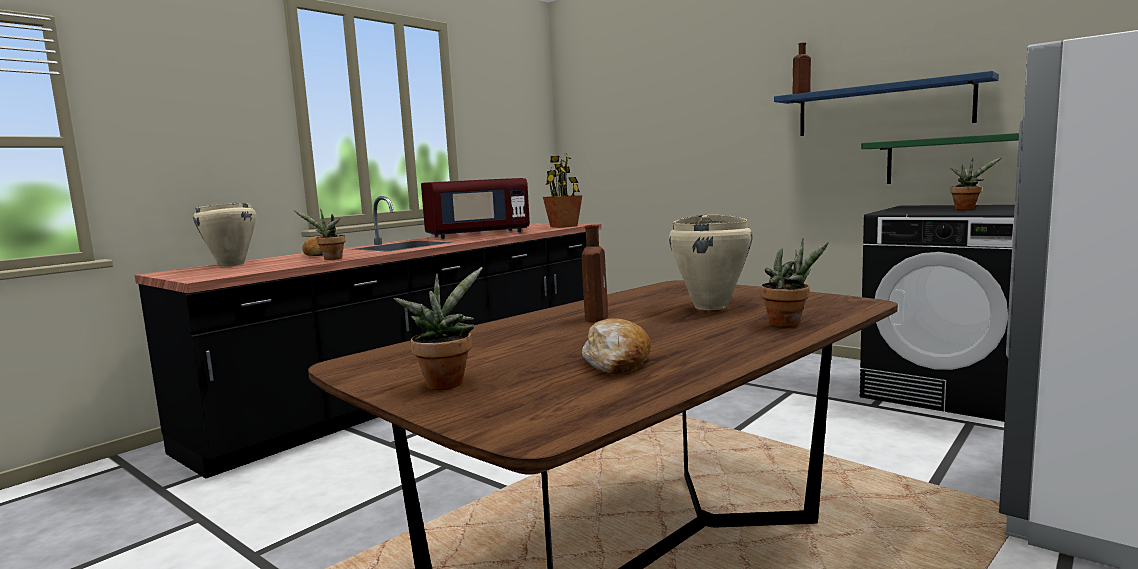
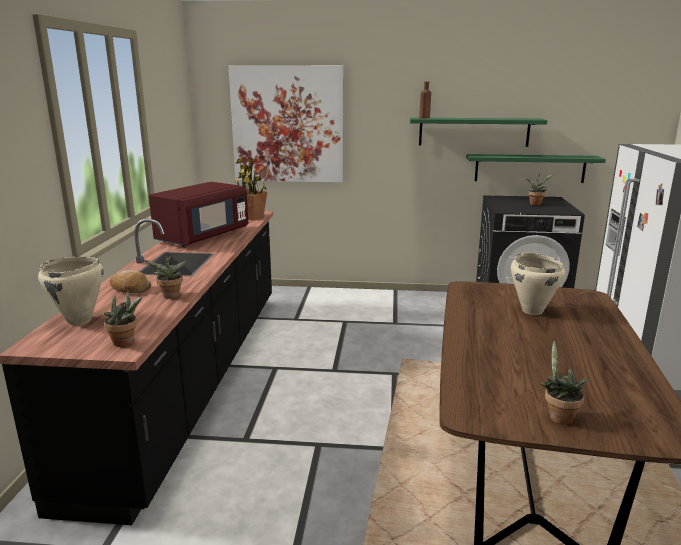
camera: 35 degrees left, 10 degrees up
brown bottle [582,225,608,322] -> none
bread [582,318,651,374] -> none
potted plant [761,238,829,327] -> potted plant moved to [104,289,142,347]
blue shelf [774,71,999,136] -> green shelf [410,118,547,147]
none -> picture [229,65,344,183]

